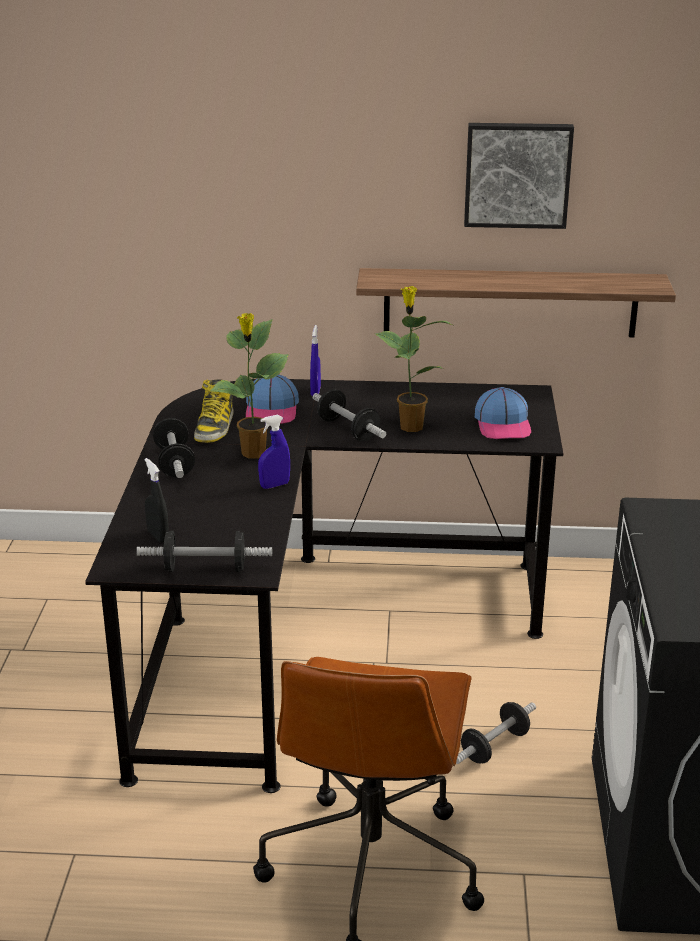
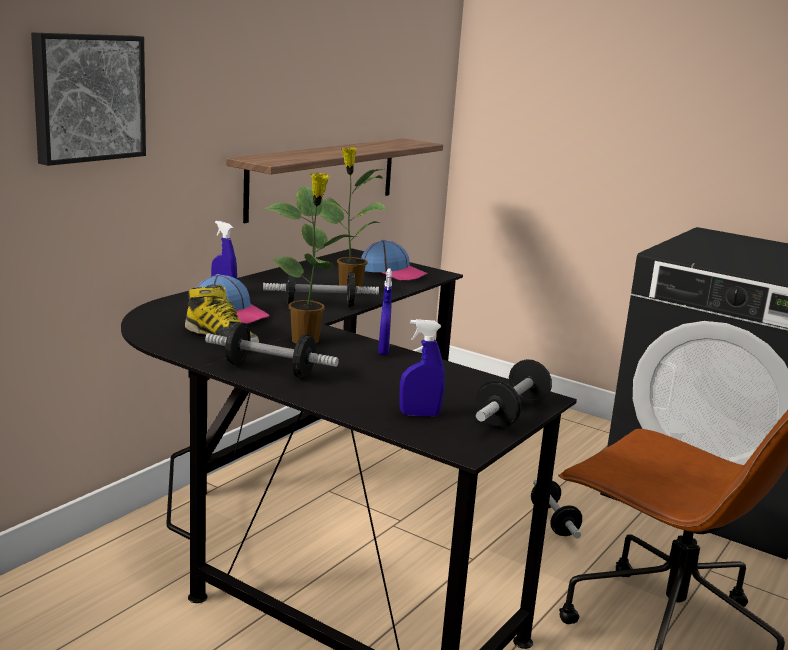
camera: 60 degrees left, 10 degrees down
black spray bottle [145,458,169,543] -> blue spray bottle [399,319,445,417]
picture [464,123,574,229] -> picture moved to [31,32,146,166]

